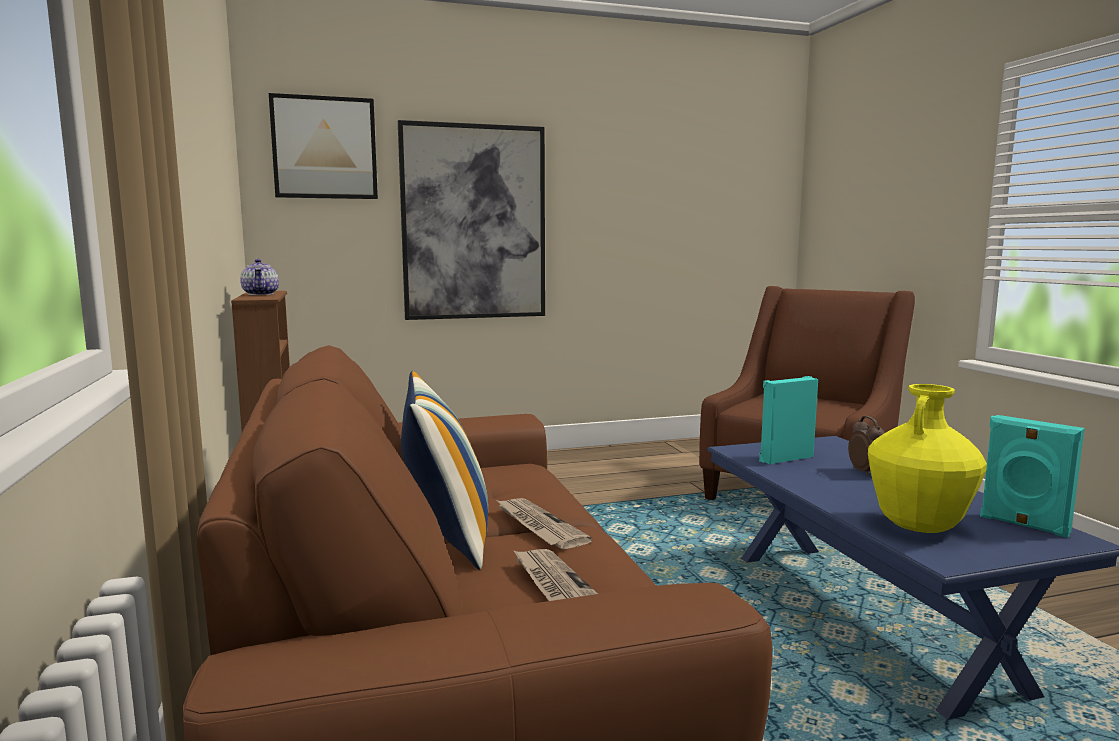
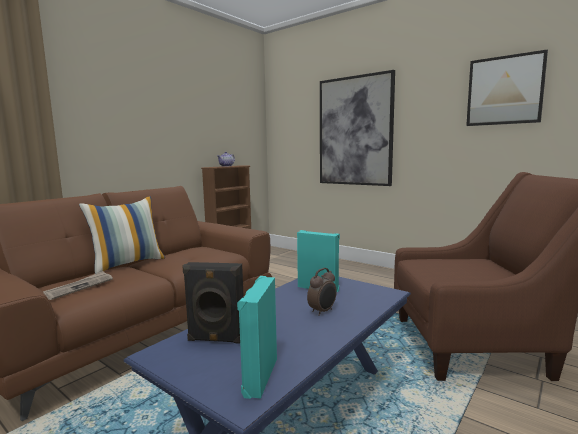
camera: 55 degrees right, 0 degrees up
picture [269,93,378,199] -> picture moved to [466,49,548,126]
newspaper [496,498,592,549] -> none
yellow vase [868,384,987,533] -> black speaker [182,262,244,344]

